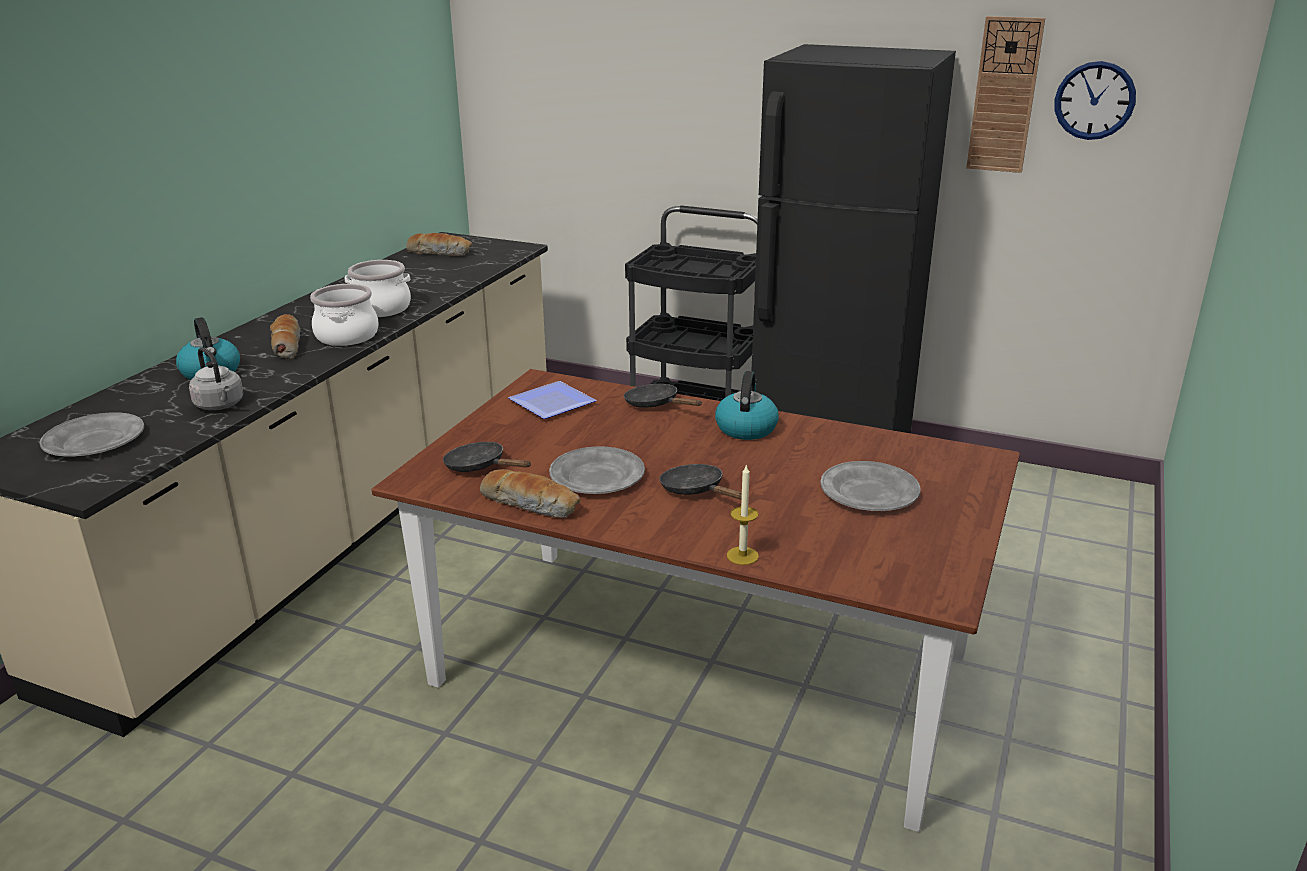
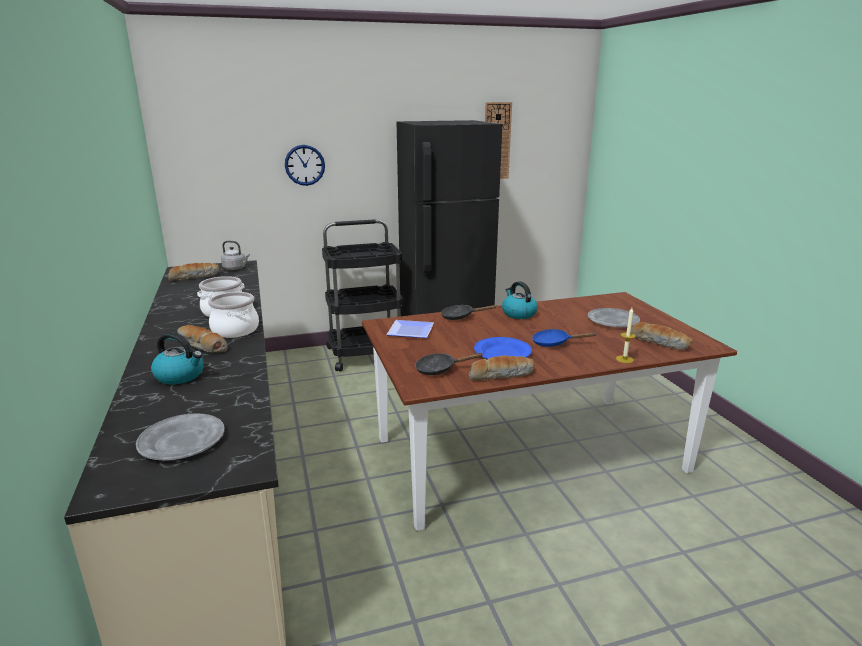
camera: 40 degrees left, 5 degrees down
grey kettle [189,347,243,410] -> grey kettle moved to [221,241,250,270]
grey plate [549,446,645,494] -> blue plate [474,337,532,359]
black frying pan [660,464,742,500] -> blue frying pan [532,329,596,347]
wall clock [1055,61,1136,140] -> wall clock moved to [285,145,325,186]
none -> bread [631,322,693,350]

